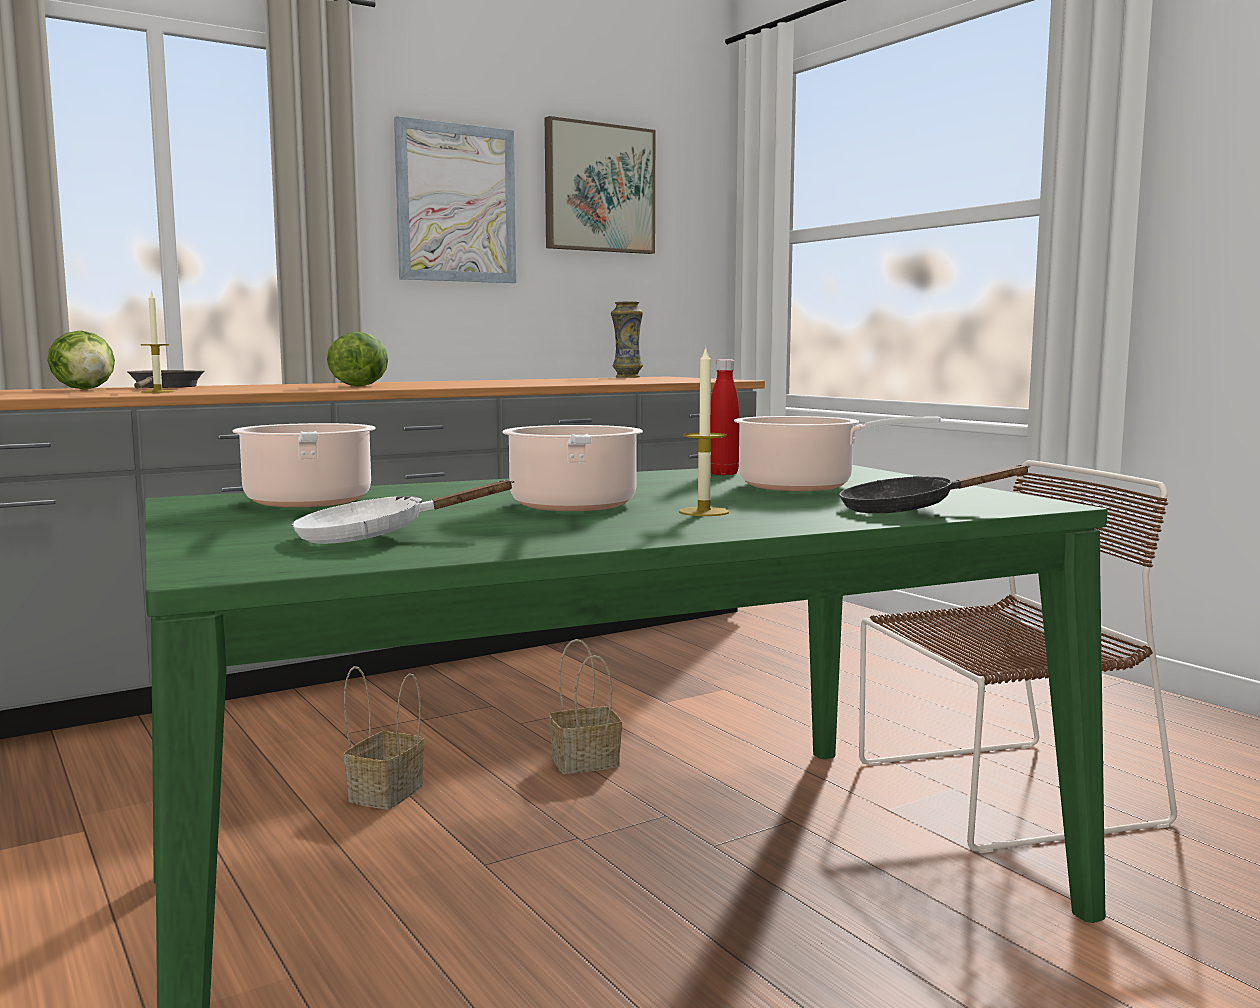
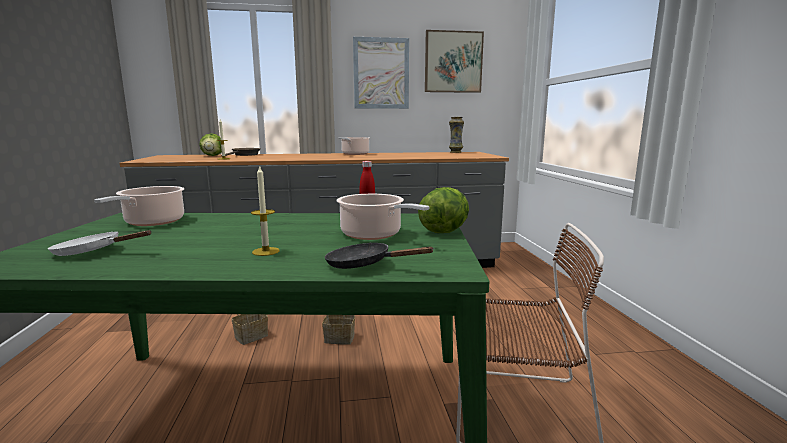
camera: 25 degrees right, 5 degrees up
lettuce [327,332,388,387] -> lettuce moved to [418,187,469,233]
cooking pot [502,425,643,511] -> cooking pot moved to [339,137,369,155]

